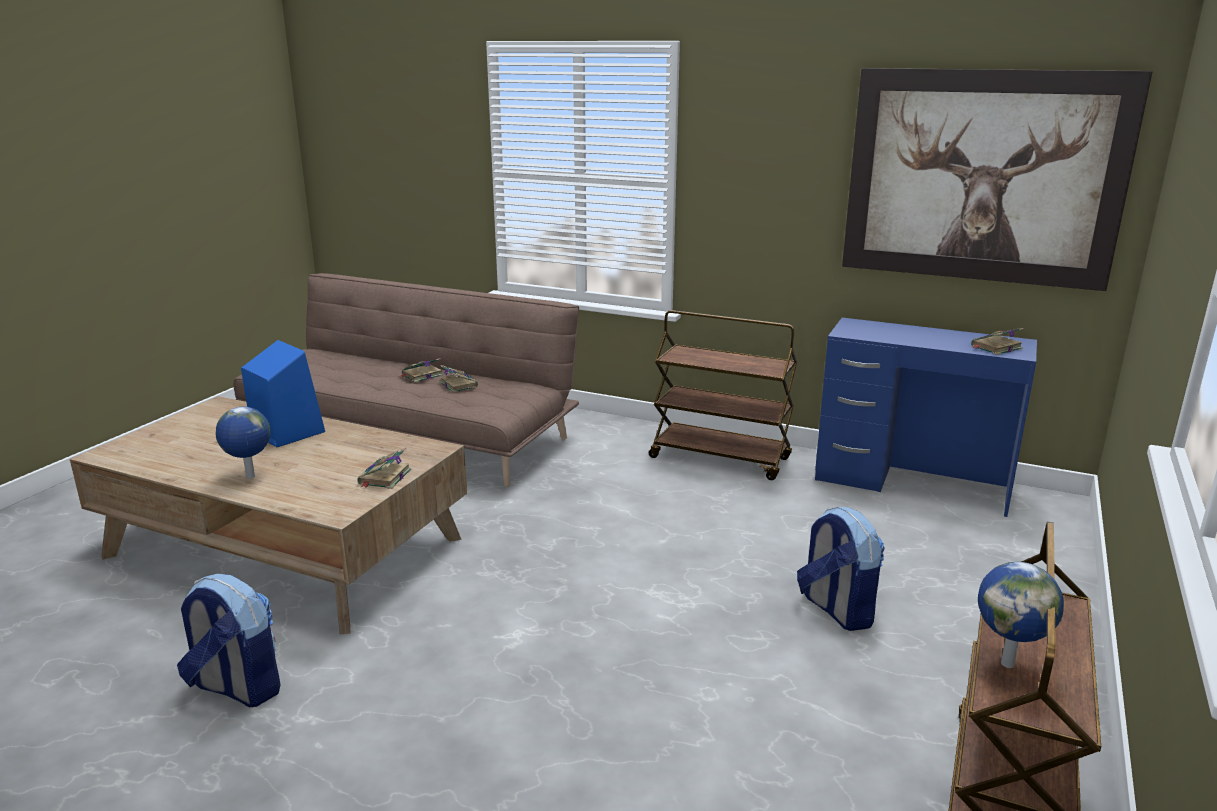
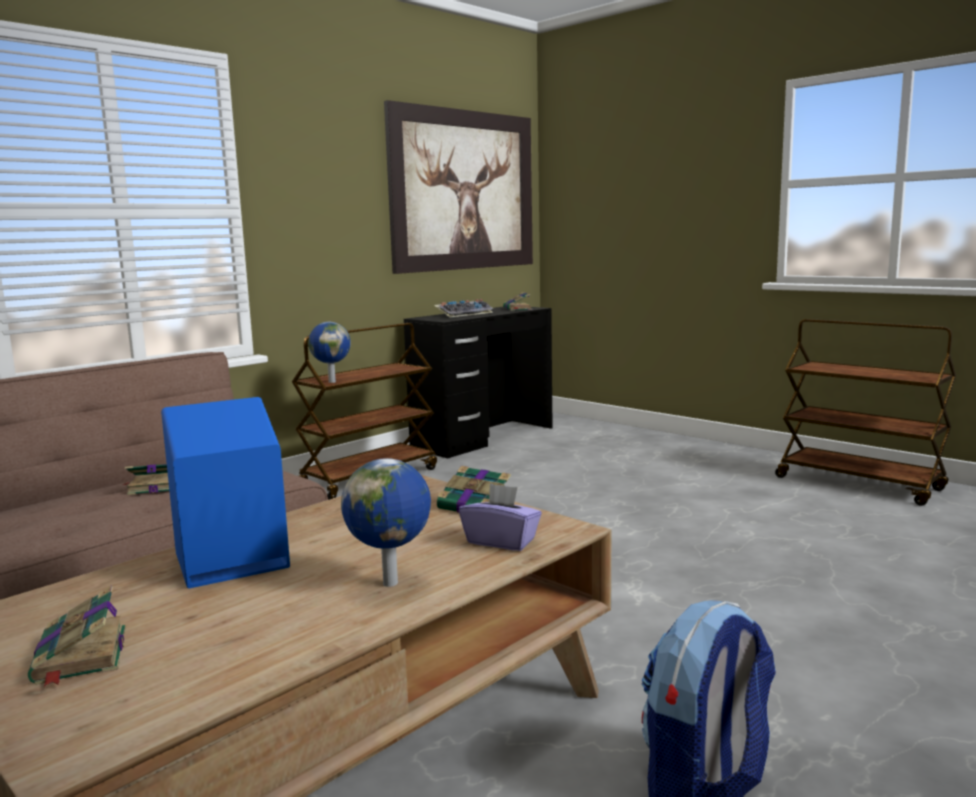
camera: 70 degrees left, 10 degrees down
book [398,358,443,382] -> book moved to [28,585,126,687]
backpack [797,507,885,631] -> none
blue desk [815,318,1037,517] -> black desk [404,307,553,458]
globe [978,562,1064,668] -> globe moved to [308,322,351,383]
none -> keyboard [434,299,494,317]
none -> purple tissue box [459,483,542,551]

